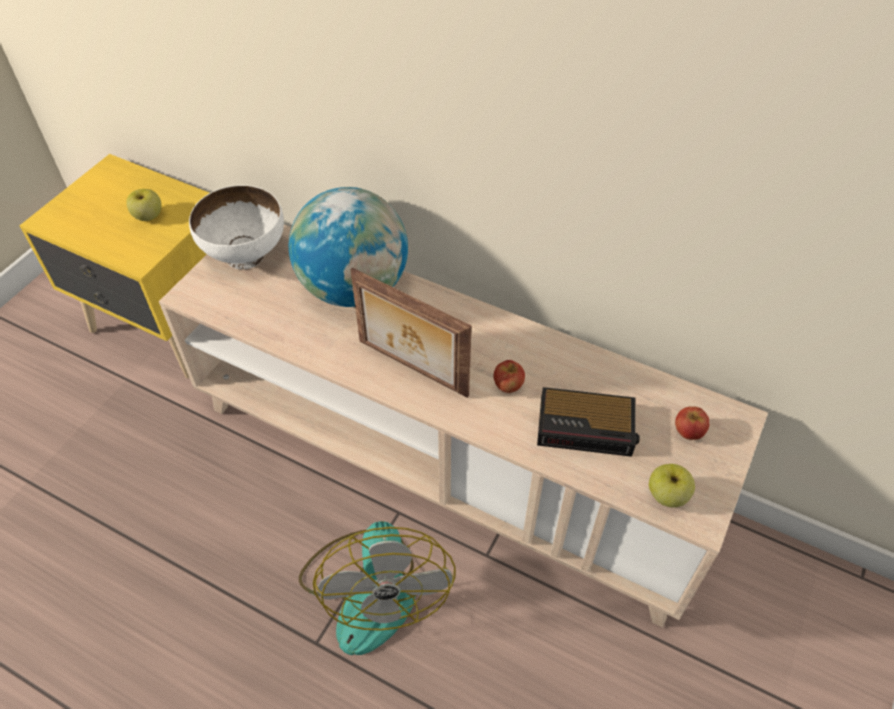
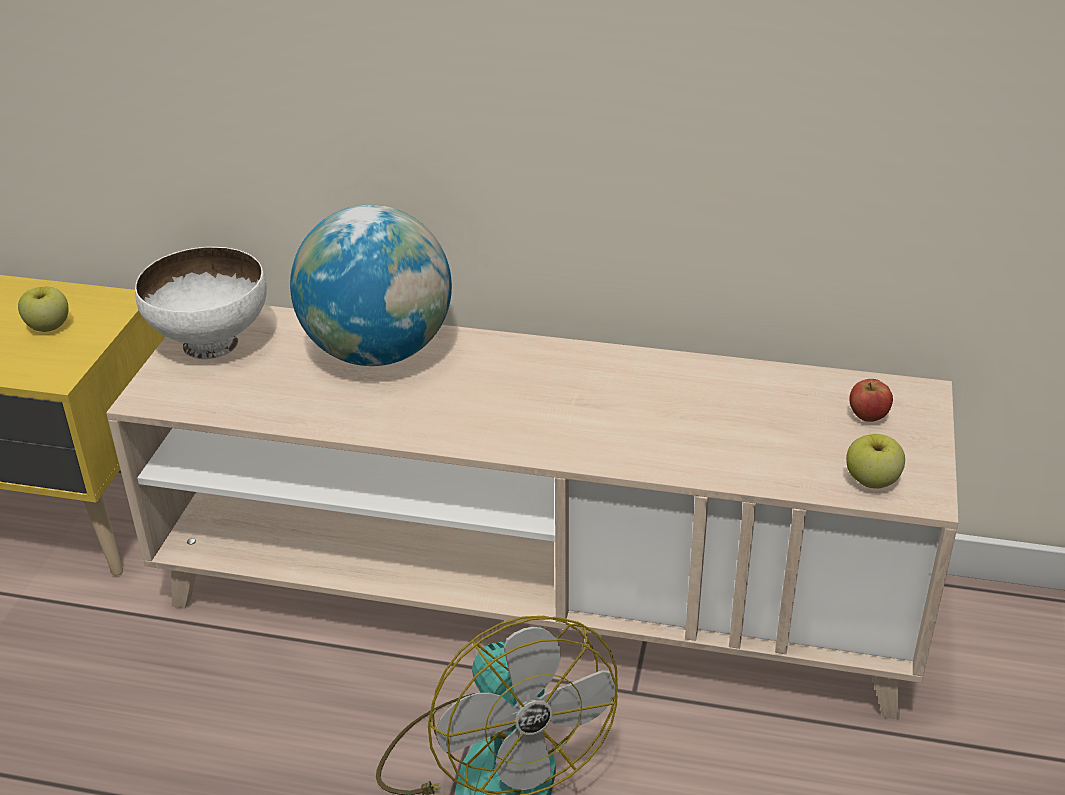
camera: 15 degrees left, 15 degrees down
picture frame [350,268,472,398] -> none
apple [493,360,525,393] -> none
alarm clock [537,387,640,457] -> none

